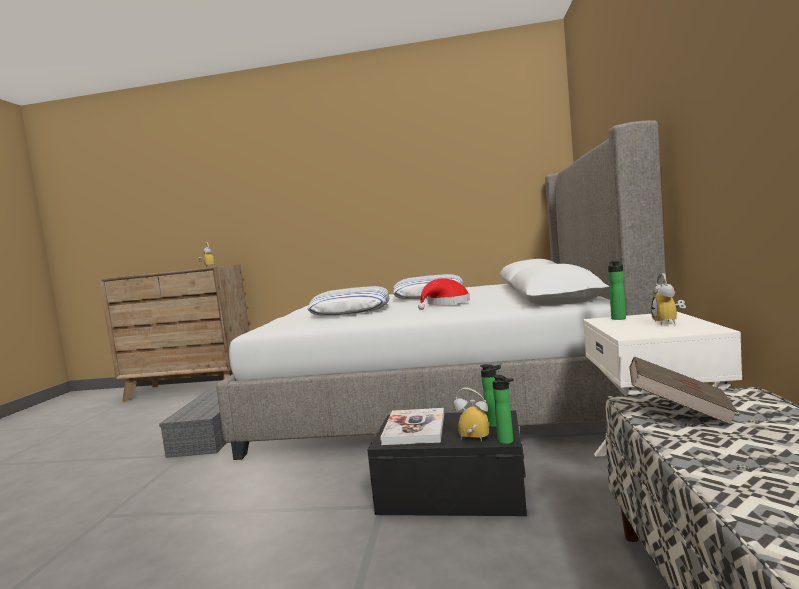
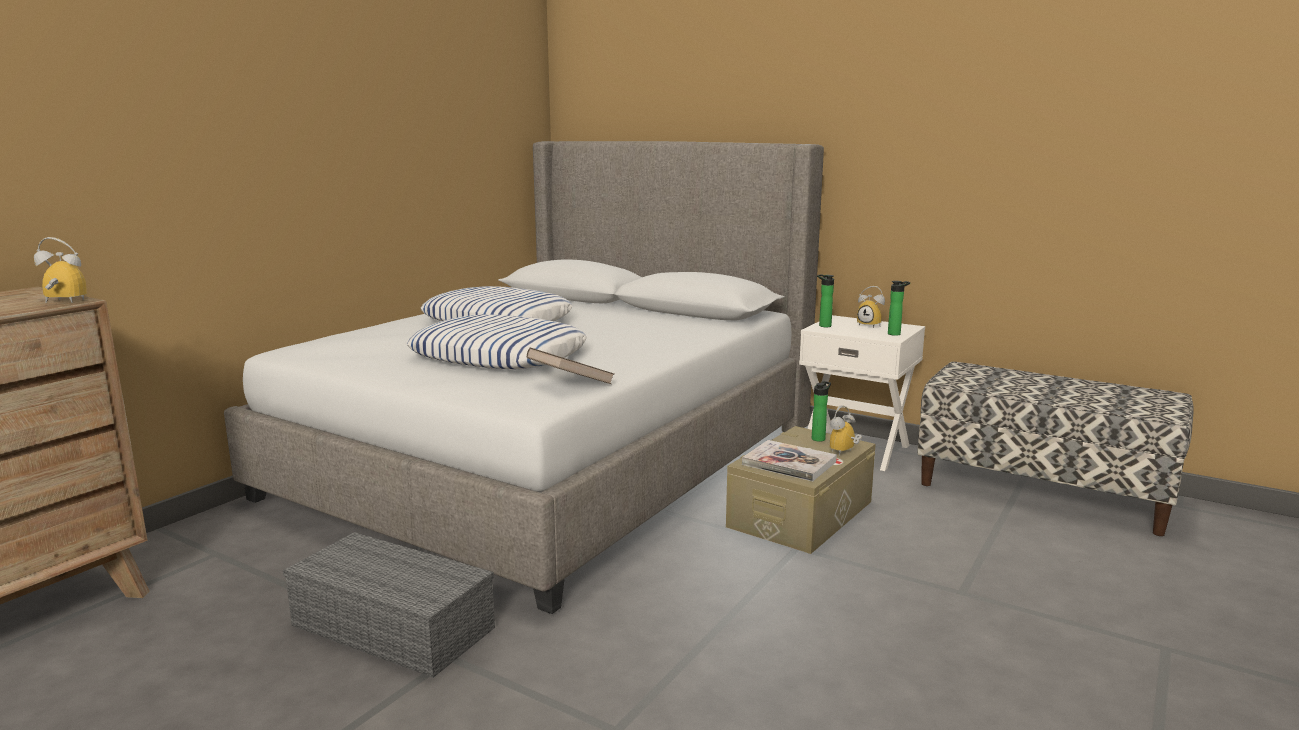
camera: 65 degrees left, 10 degrees up
black storage box [367,410,527,516] -> beige storage box [726,426,876,554]
red hat [418,278,470,310] -> none
bottle [492,375,514,444] -> bottle moved to [888,281,910,336]
brown book [629,356,738,425] -> brown book moved to [527,347,614,384]

